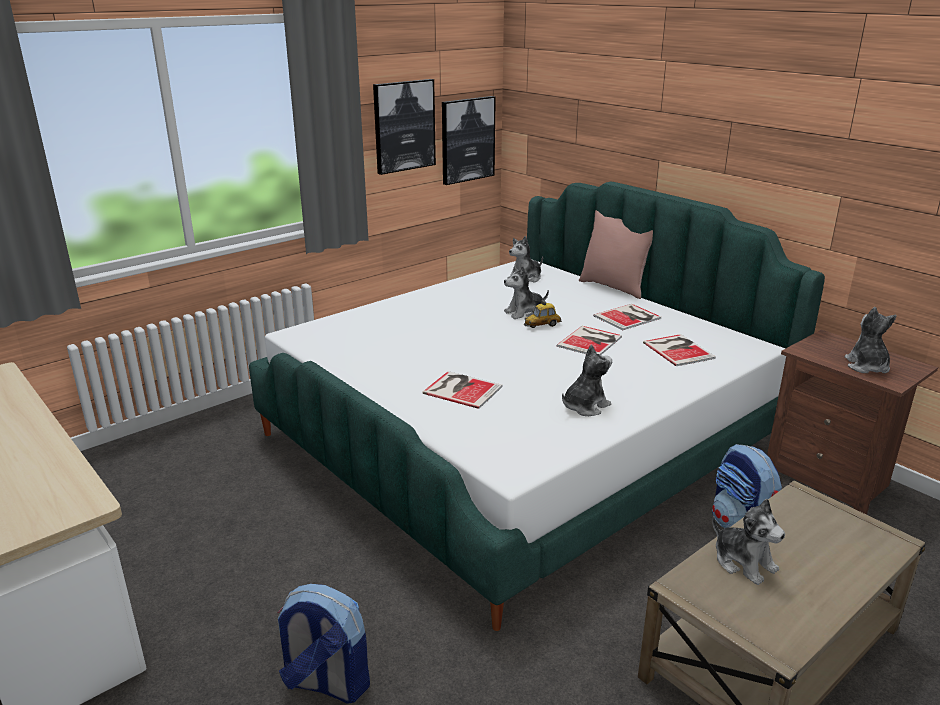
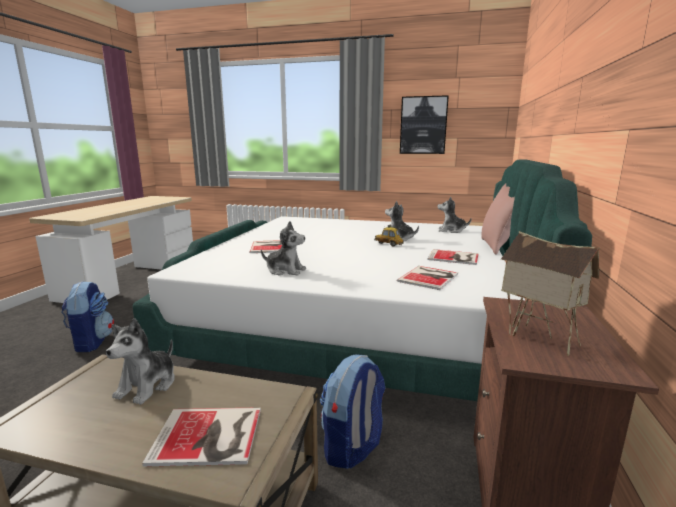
camera: 55 degrees right, 10 degrees down
picture [442,96,496,185] -> none
book [556,326,622,355] -> book moved to [142,407,261,467]
plush toy [845,307,897,373] -> toy house [501,231,600,356]

